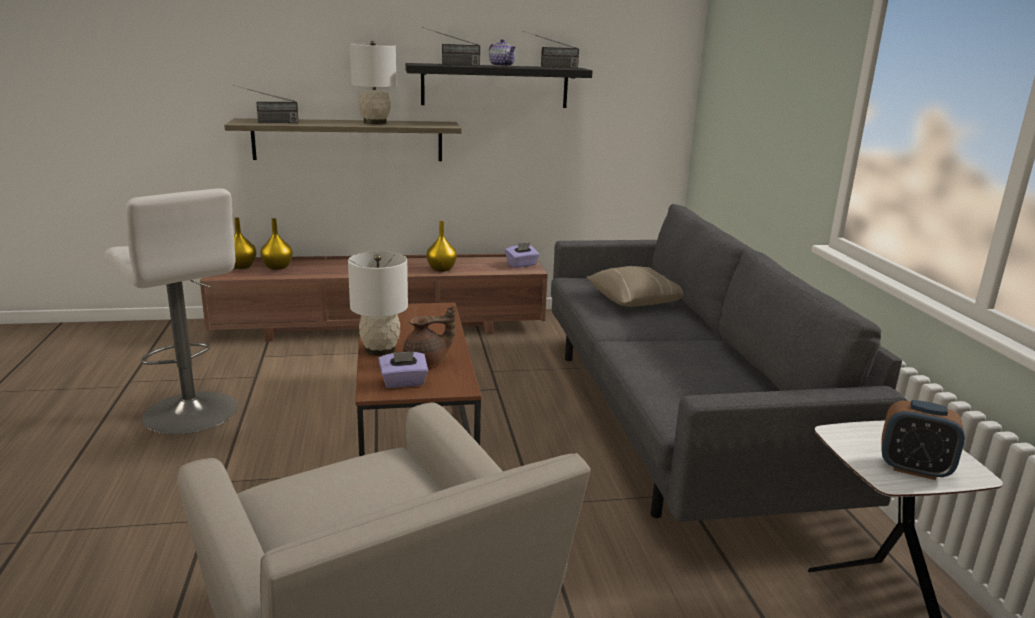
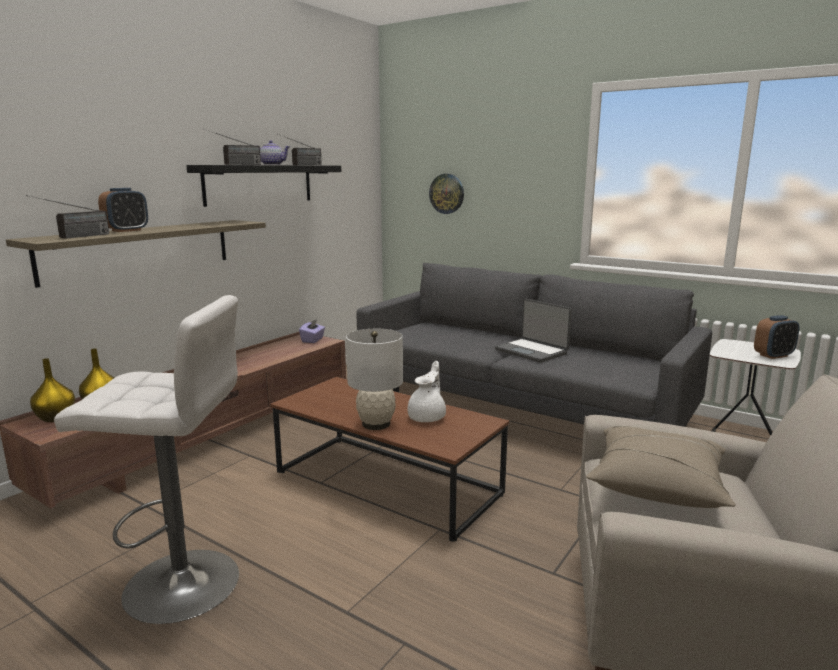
camera: 45 degrees left, 5 degrees down
white table lamp [350,41,396,124] -> none
purple tissue box [378,352,428,388] -> none
brown teapot [403,306,455,367] -> white teapot [408,361,446,422]
yellow vase [426,221,457,272] -> none
beige pillow [586,266,684,306] -> beige pillow moved to [586,426,736,508]
none -> alarm clock [98,188,148,232]
none -> wall clock [429,174,464,214]
none -> laptop [495,299,572,363]

